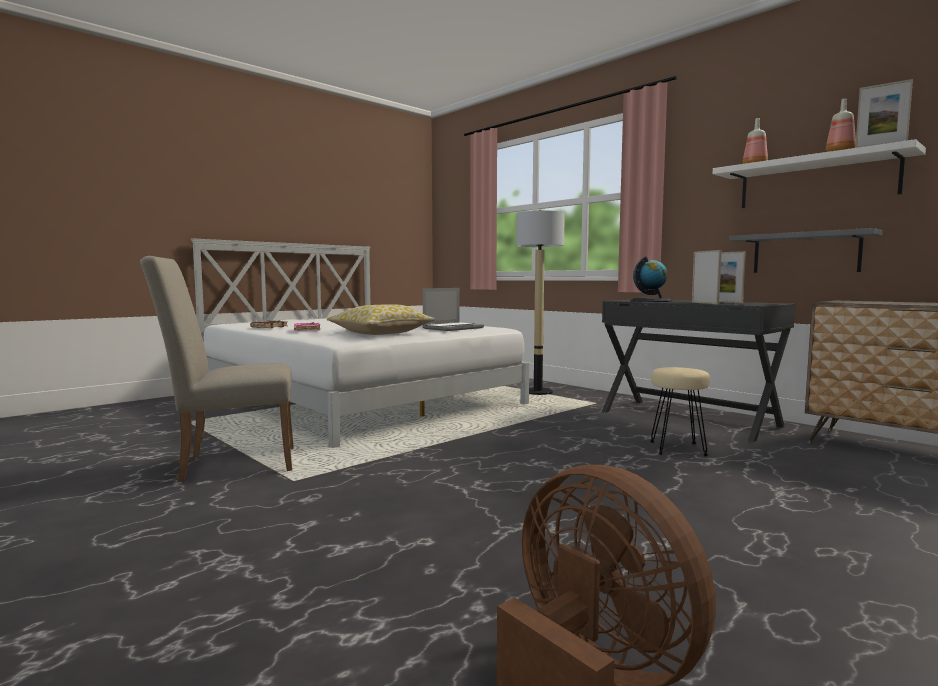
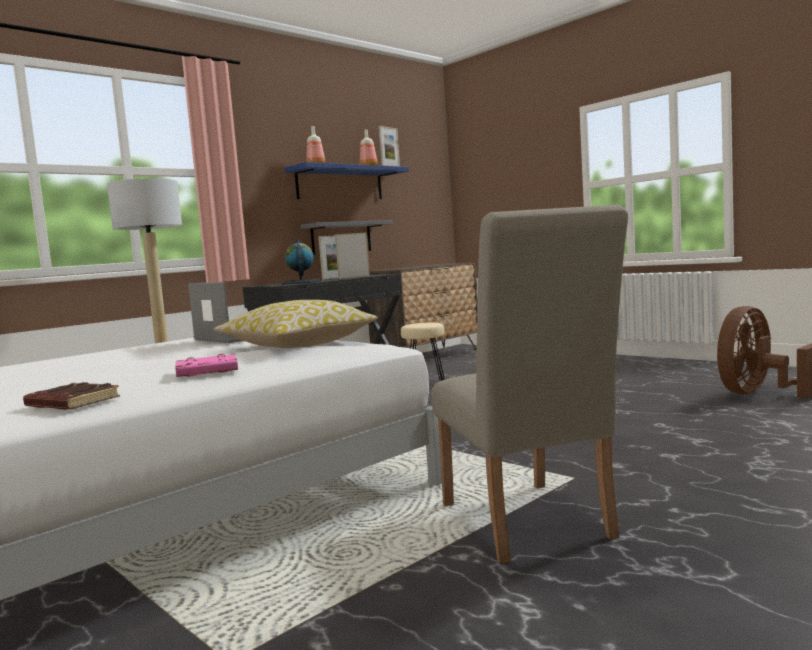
camera: 90 degrees left, 0 degrees up
white shelf [713,139,926,208] -> blue shelf [284,162,409,199]

